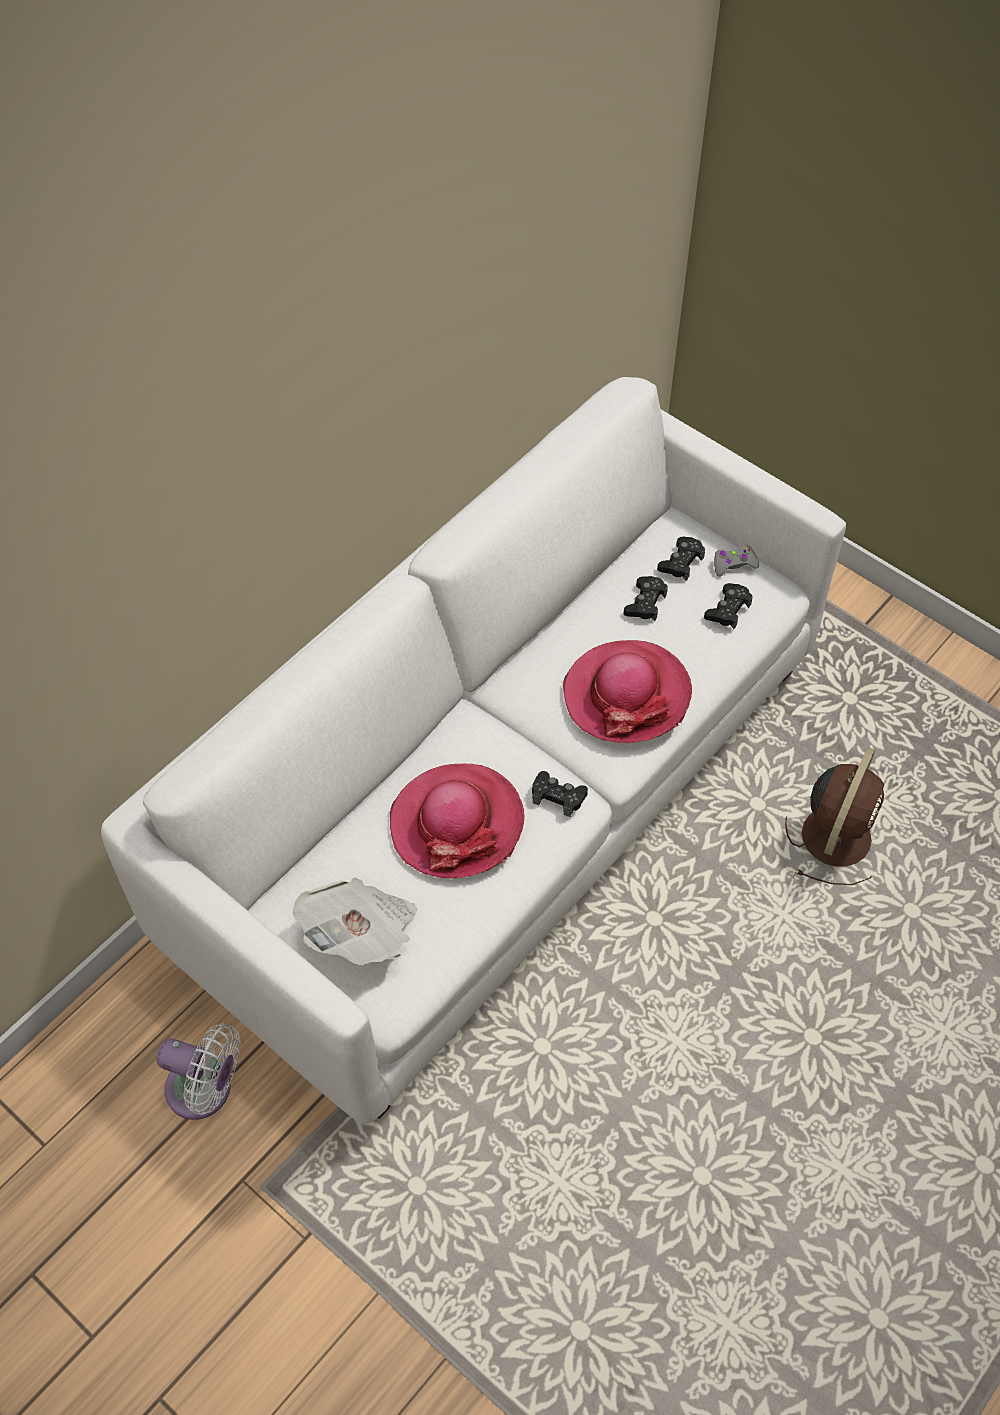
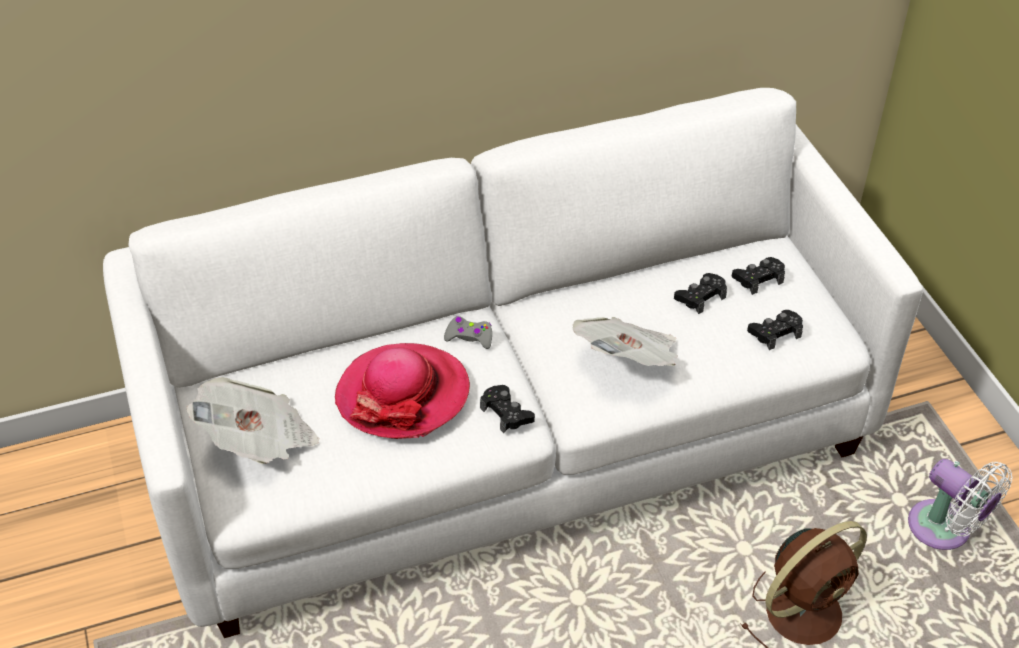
camera: 30 degrees right, 10 degrees down
white fan [156,1024,241,1120] -> white fan moved to [908,459,1012,550]
hat [563,640,692,743] -> newspaper [573,317,678,366]
grey game controller [714,545,759,577] -> grey game controller moved to [444,316,492,349]

